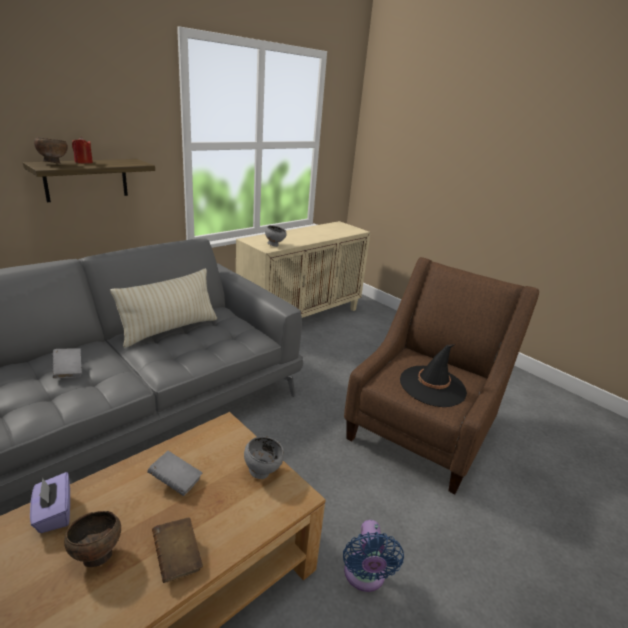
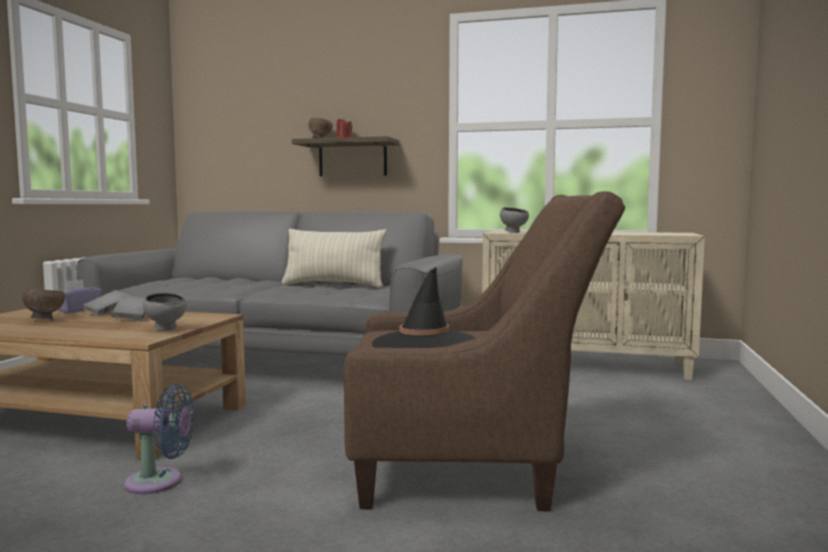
camera: 60 degrees right, 20 degrees down
grey book [53,348,82,378] -> grey book moved to [82,290,131,316]
brown book [152,517,203,583] -> none
blue fan [343,520,404,592] -> blue fan turned 150 degrees counterclockwise [124,384,194,494]

